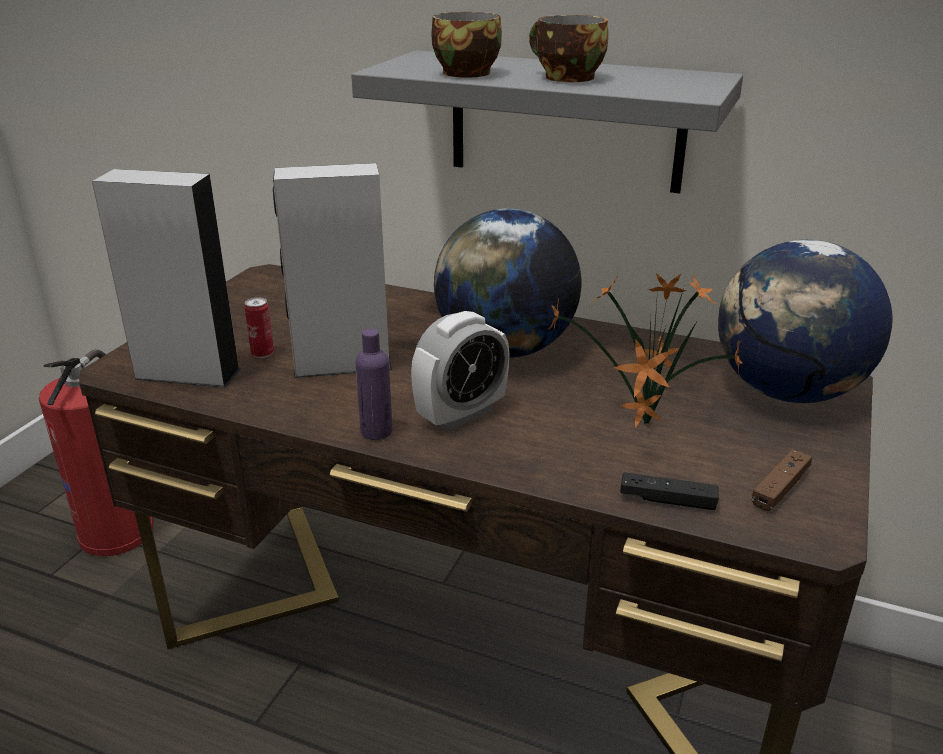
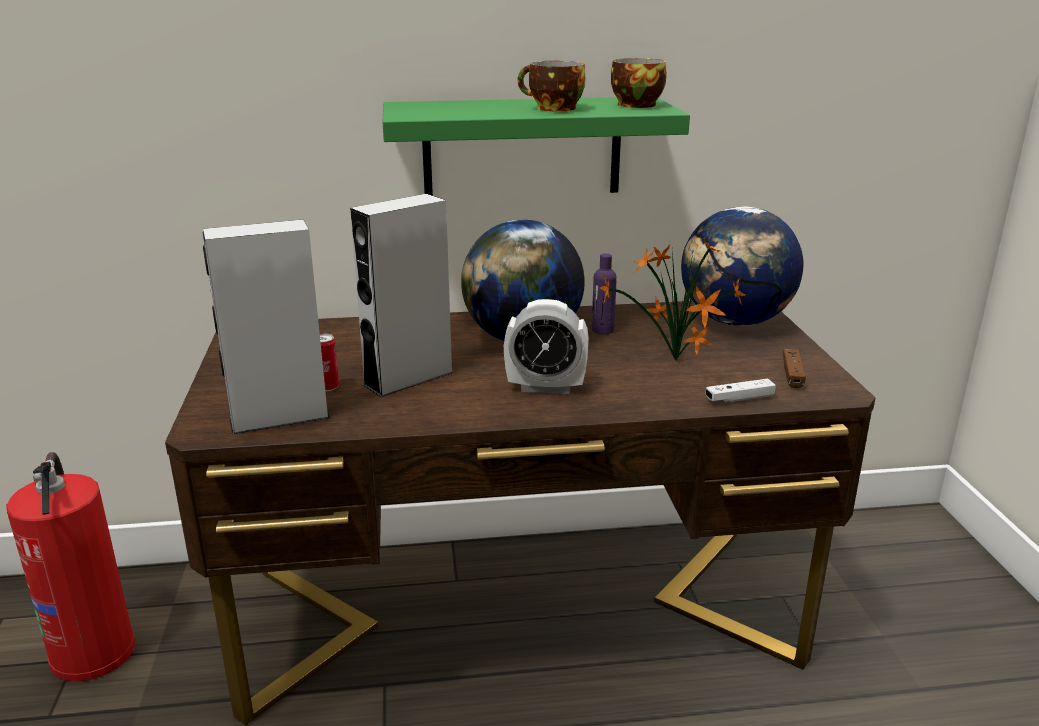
camera: 30 degrees left, 5 degrees down
grey shelf [351,50,743,194] -> green shelf [383,97,690,196]
purple bottle [356,329,392,440] -> purple bottle moved to [592,253,617,334]
alarm clock [411,311,509,431] -> alarm clock turned 75 degrees clockwise [504,299,589,394]
cup [431,12,502,78] -> cup moved to [611,58,666,108]
black game controller [620,472,719,510] -> white game controller [705,379,776,402]

